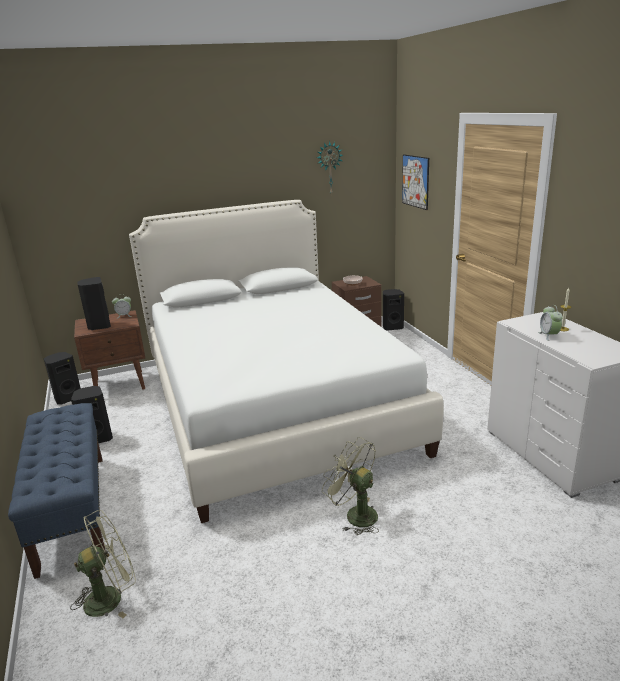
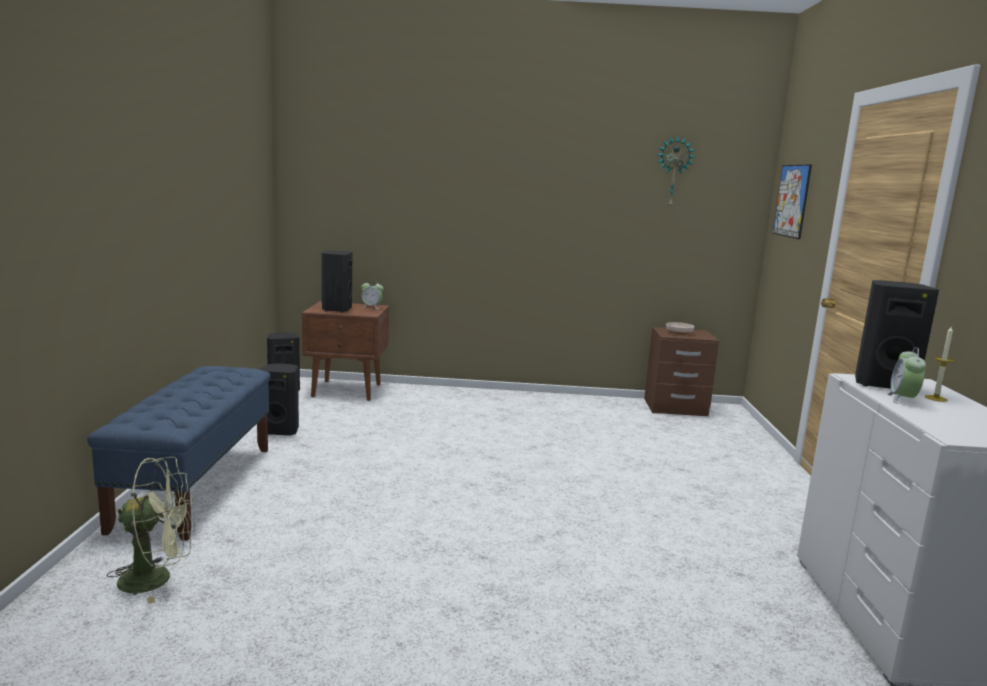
camera: 20 degrees right, 10 degrees down
white bed [129,200,444,523] -> none
green fan [322,437,379,535] -> none
black speaker [383,289,404,331] -> black speaker moved to [855,280,939,389]

